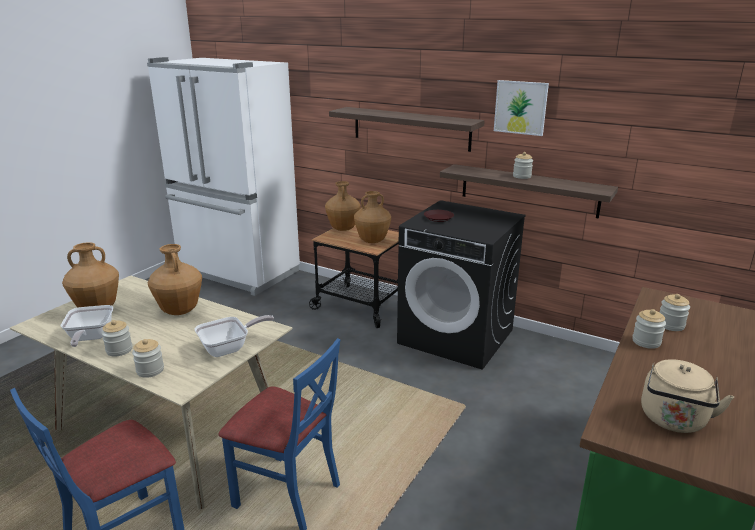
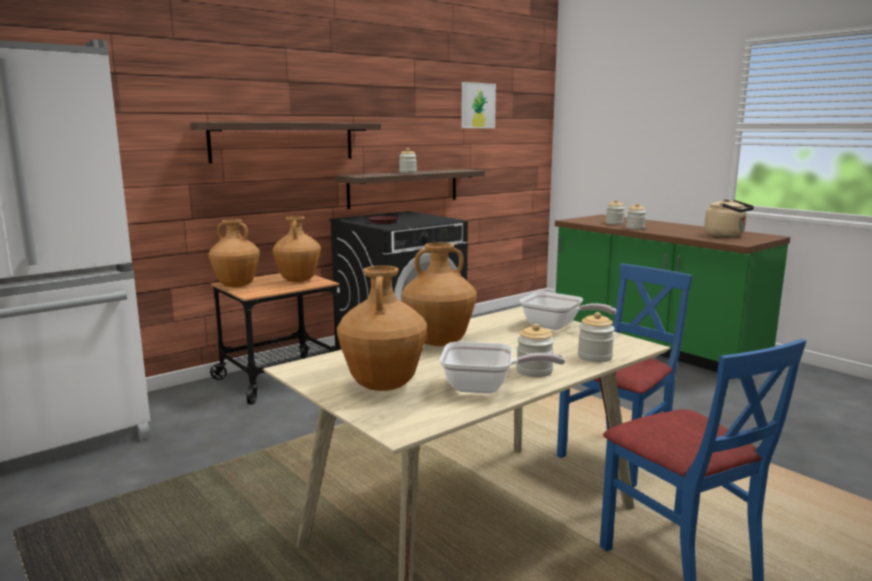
camera: 70 degrees left, 10 degrees down
frying pan [195,315,274,357] -> frying pan turned 135 degrees clockwise [520,292,616,330]
picture [494,80,549,136] -> picture moved to [461,82,496,128]

